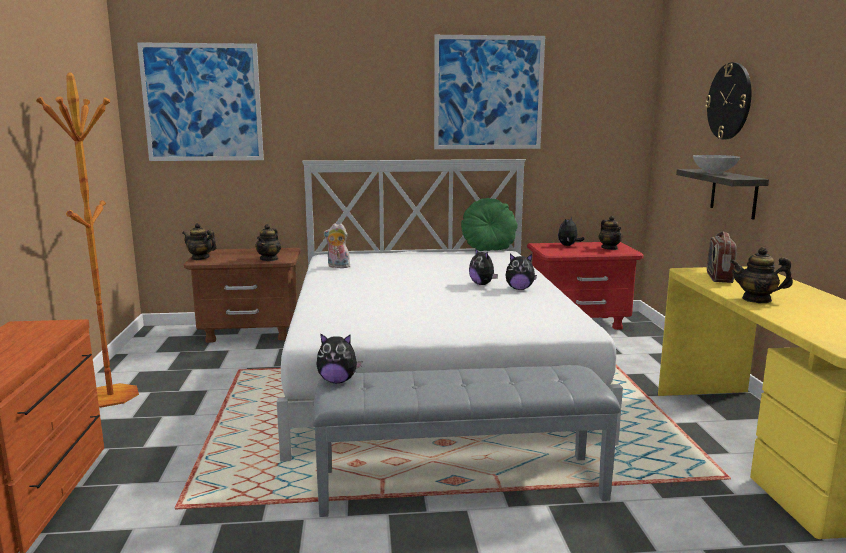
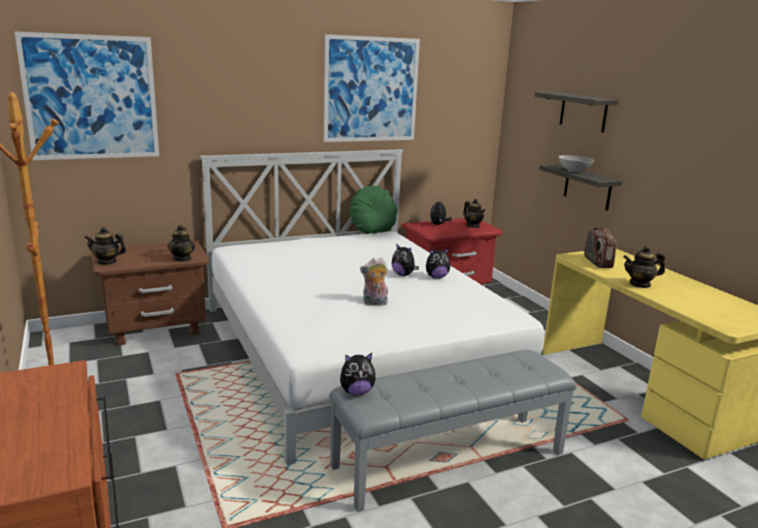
camera: 20 degrees left, 5 degrees up
plush toy [323,223,350,268] -> plush toy moved to [360,257,388,306]
wall clock [705,62,752,139] -> shelf [535,92,618,133]

